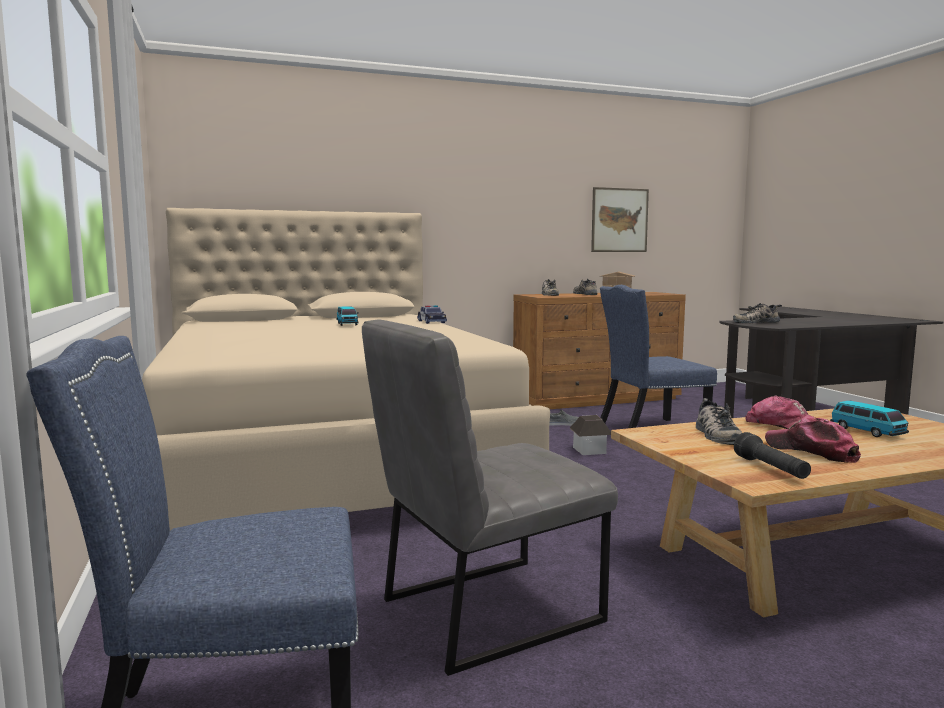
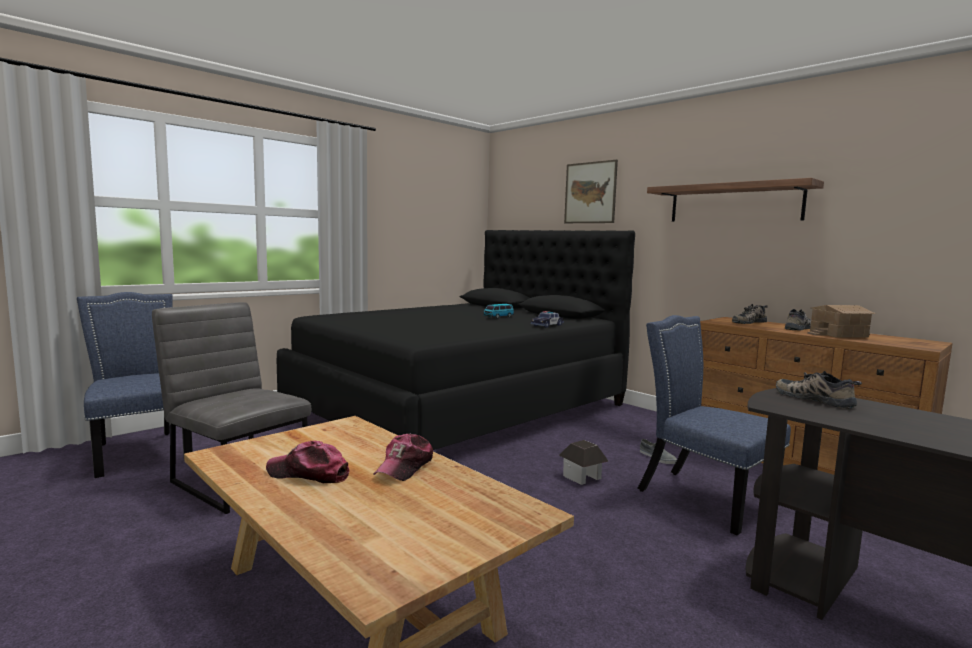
camera: 65 degrees right, 0 degrees up
beige bed [142,208,550,530] -> black bed [277,230,635,450]
picture [591,187,649,252] -> picture moved to [564,160,618,223]
shoe [696,398,742,445] -> none
black flashlight [734,432,811,479] -> none
cap [765,418,861,463] -> cap turned 105 degrees counterclockwise [266,441,350,483]
toy car [830,401,909,437] -> none
none -> shelf [647,178,824,222]

